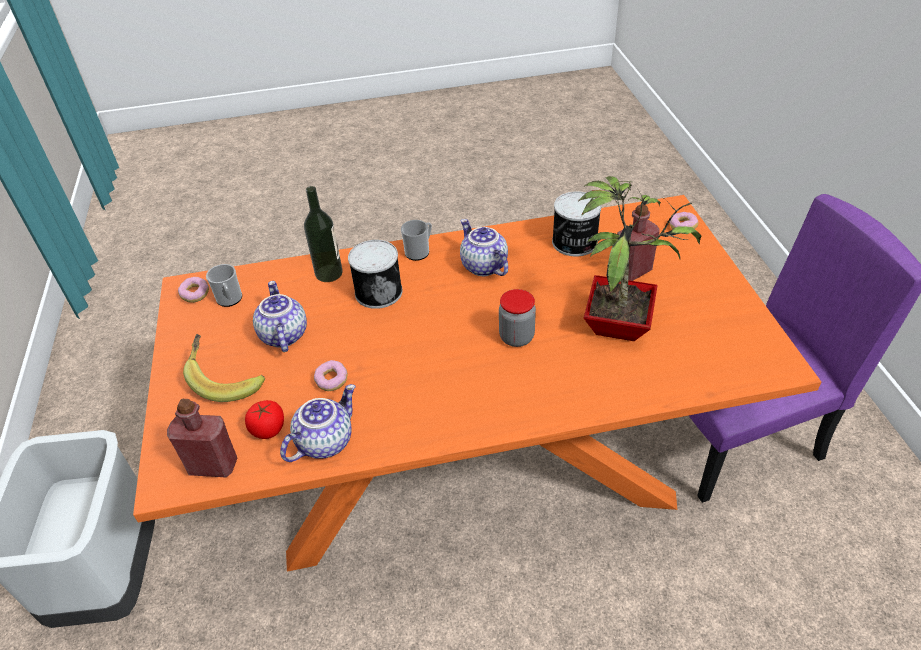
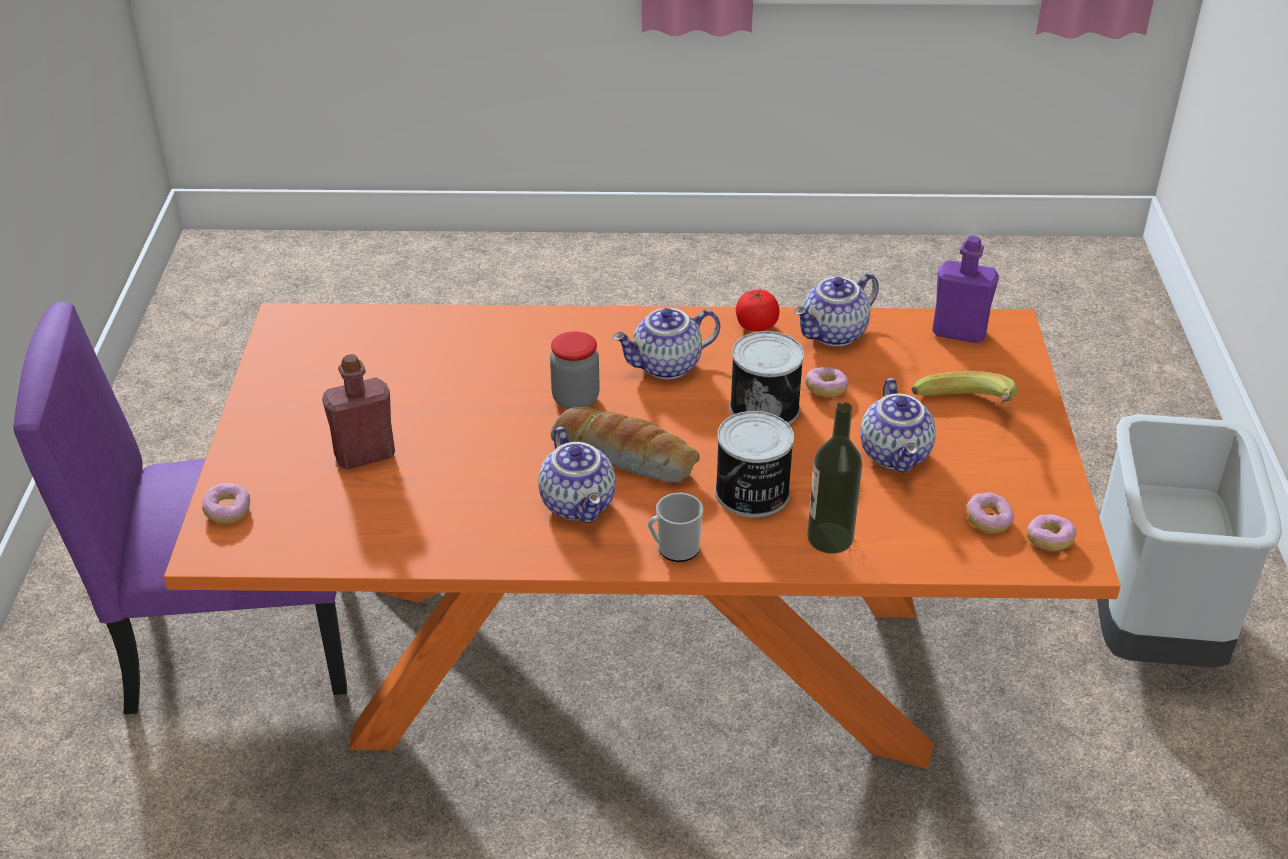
camera: 170 degrees left, 5 degrees down
red bottle [167,399,237,478] -> purple bottle [932,236,999,343]
mug [206,264,242,307] -> donut [966,493,1014,533]
tomato [245,400,284,439] -> tomato moved to [736,289,779,331]
can [552,191,602,256] -> can moved to [730,331,804,425]
potted plant [578,176,702,341] -> none
none -> bread [551,407,700,482]
none -> teapot [613,308,720,379]

